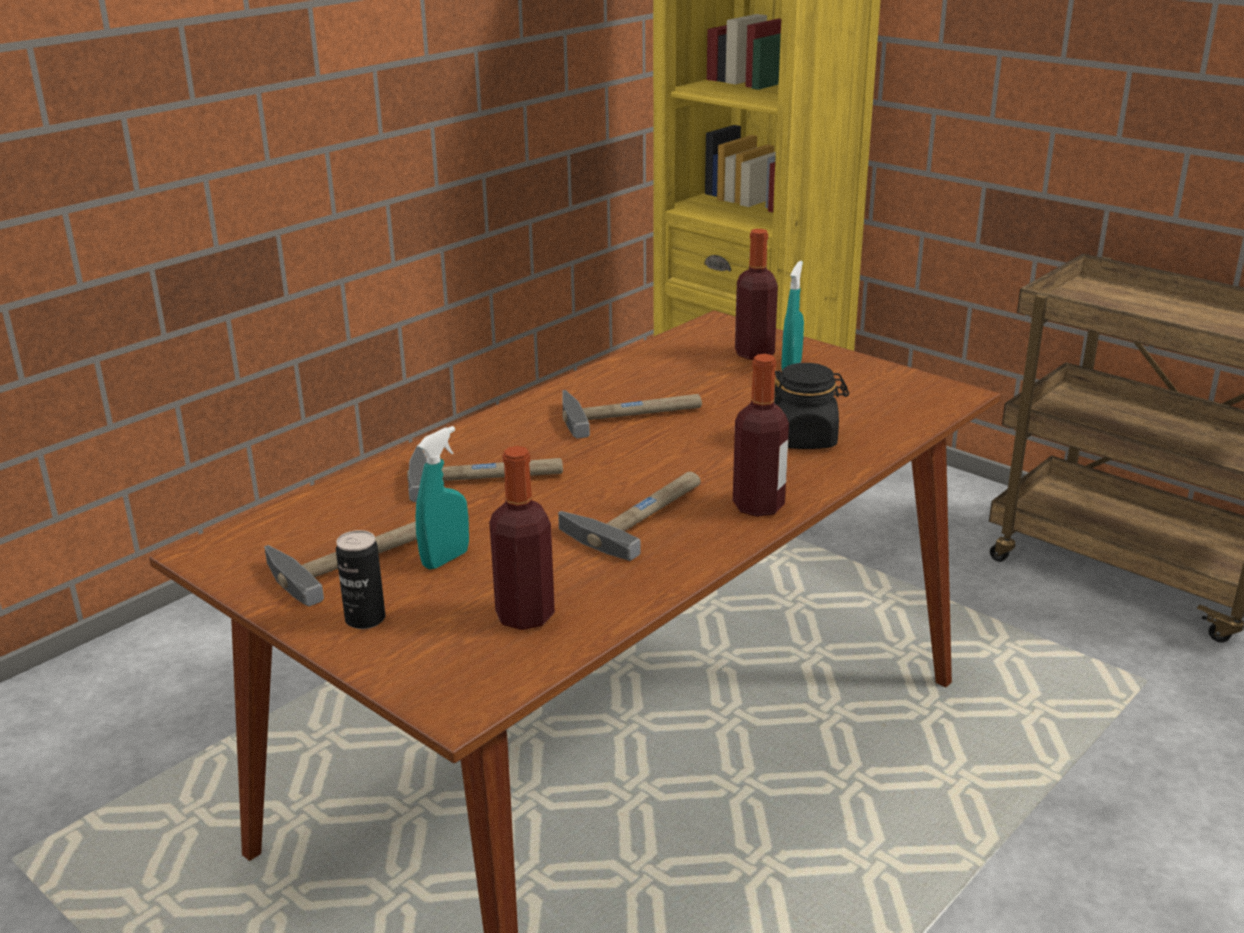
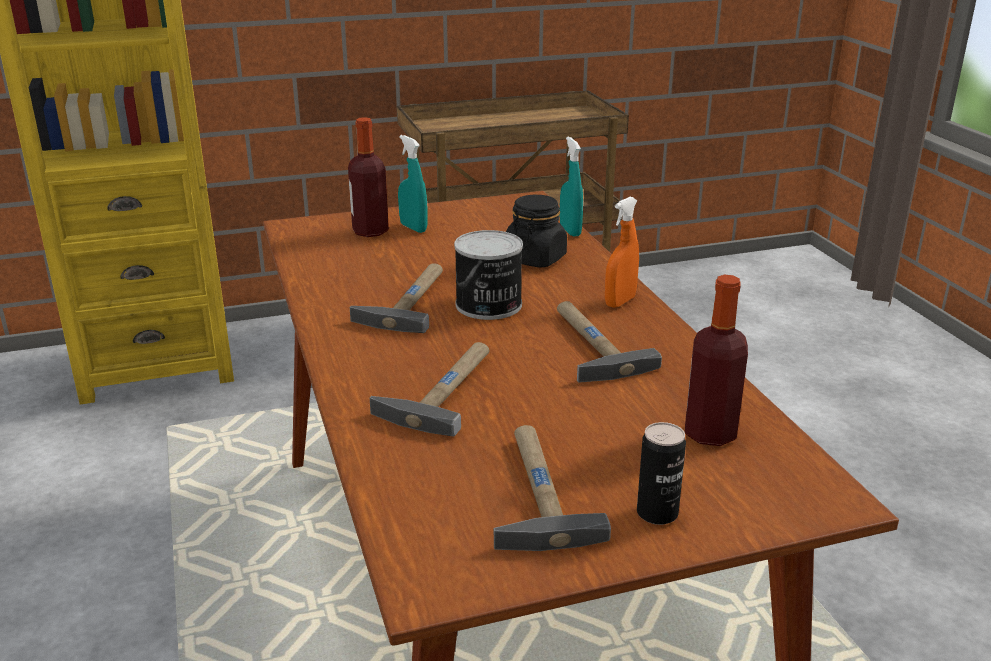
camera: 60 degrees left, 0 degrees up
turquoise spray bottle [416,426,469,569] -> turquoise spray bottle moved to [560,137,583,237]
bottle [733,354,789,517] -> orange spray bottle [605,197,639,308]
none -> can [454,230,523,320]

